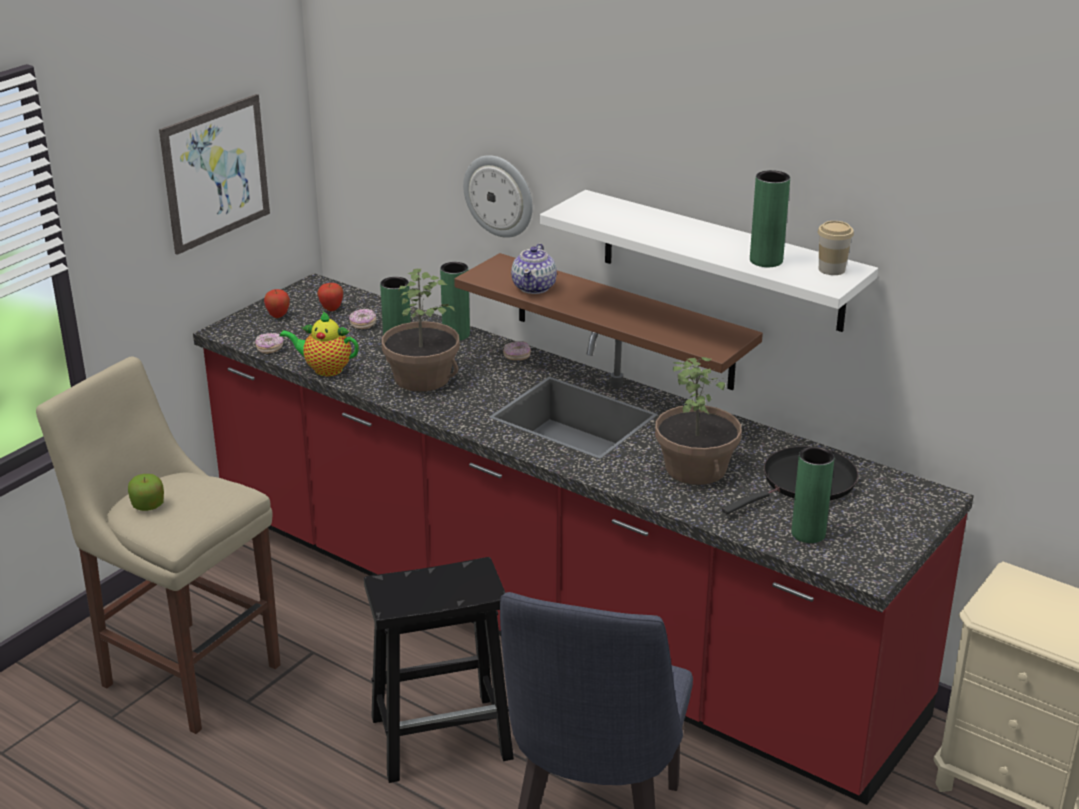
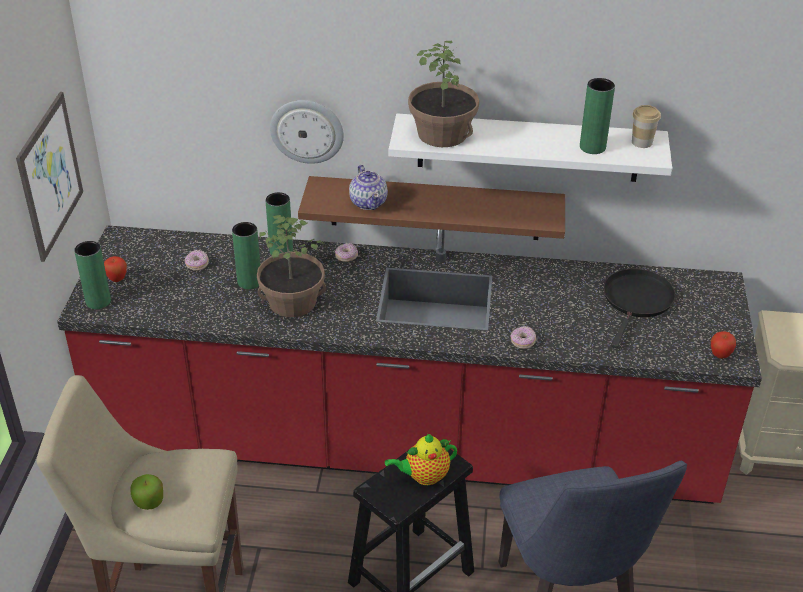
camera: 30 degrees left, 10 degrees up
donut [255,333,283,354] -> donut moved to [510,326,536,349]
teapot [279,311,359,376] -> teapot moved to [385,434,457,485]
apple [317,283,343,311] -> apple moved to [711,332,736,359]
potted plant [655,357,742,485] -> potted plant moved to [408,40,479,147]
green vase [791,447,835,543] -> green vase moved to [74,241,111,309]

